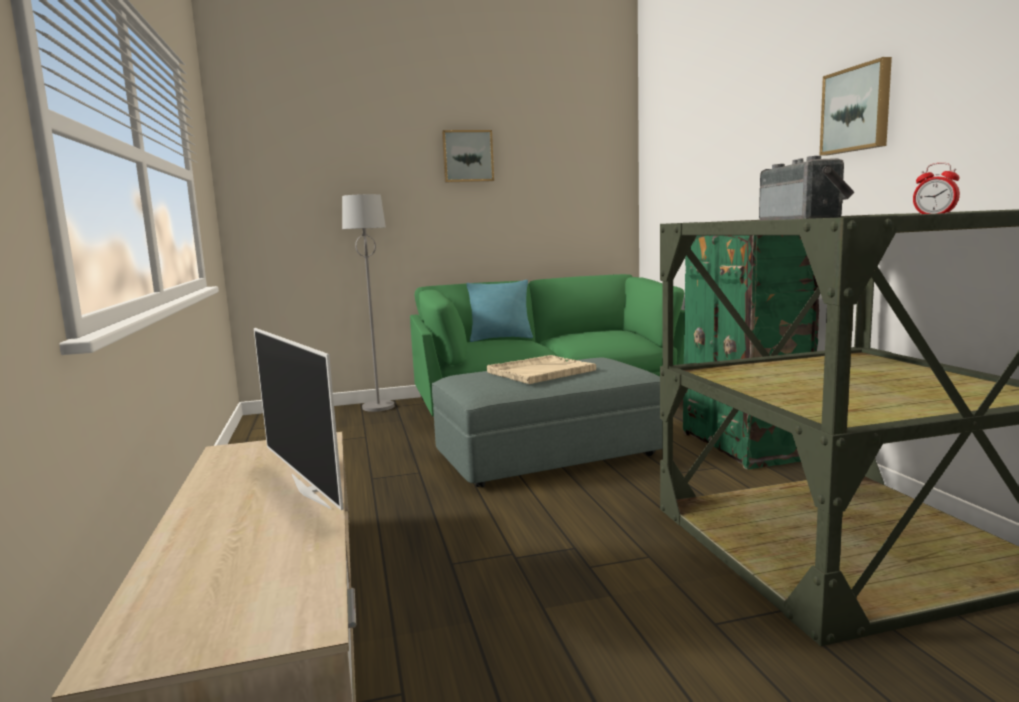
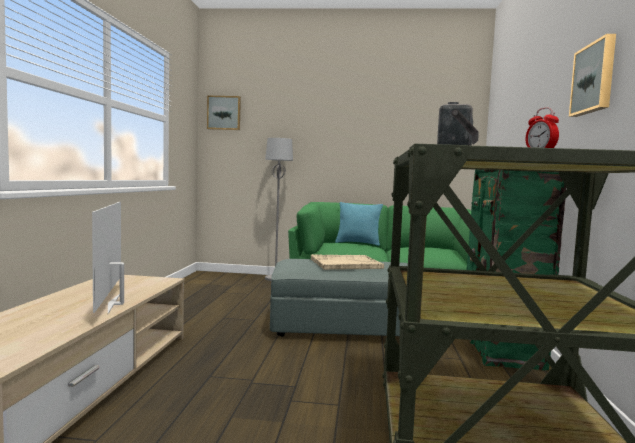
camera: 20 degrees right, 5 degrees down
picture [442,130,494,182] -> picture moved to [207,96,241,130]

